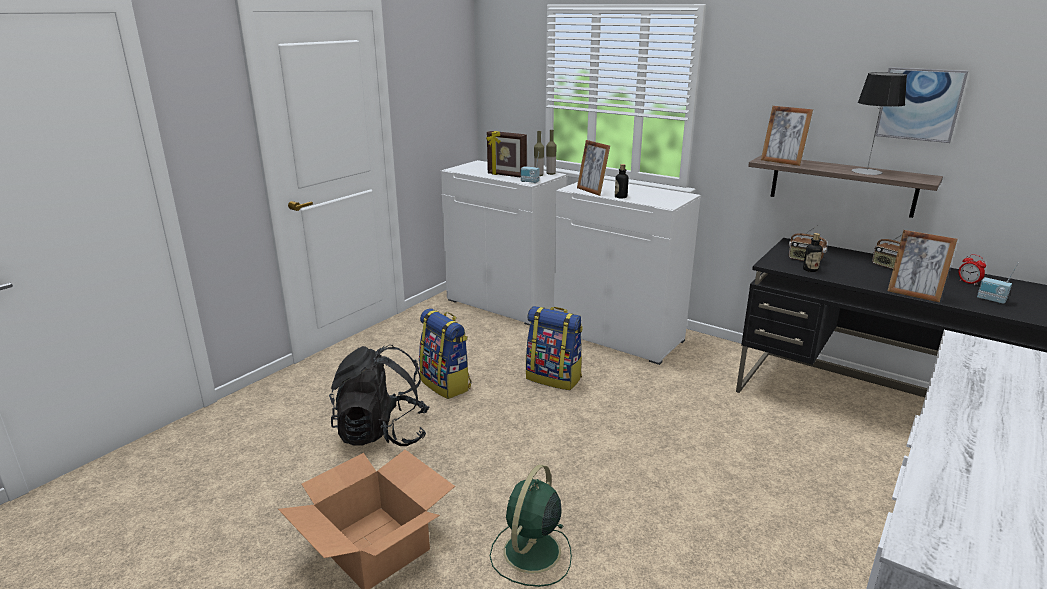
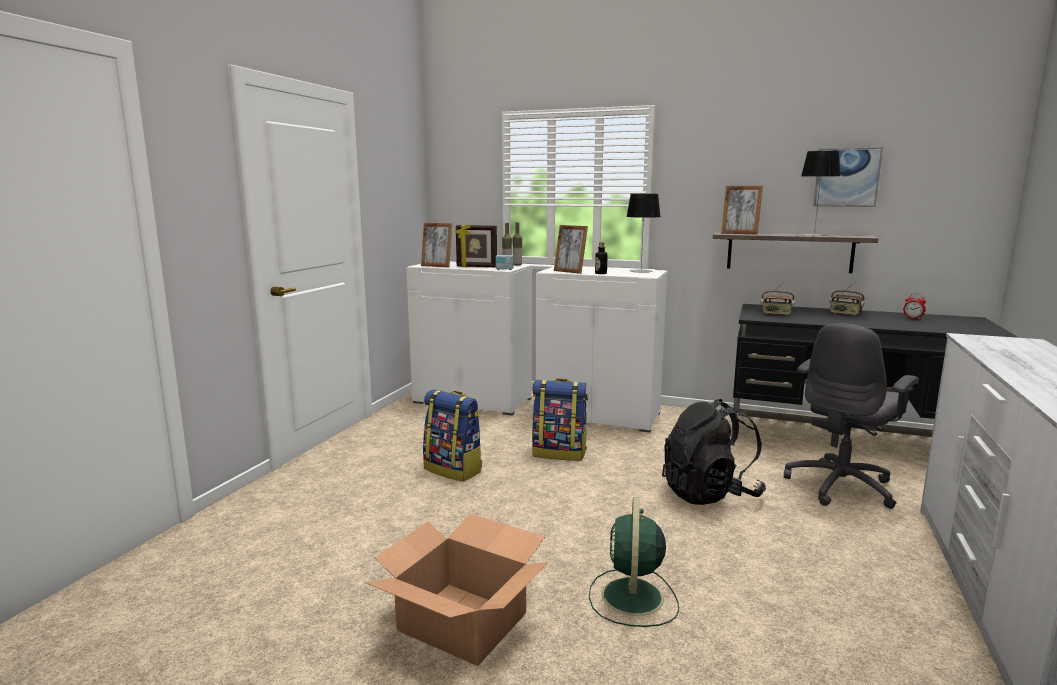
camera: 15 degrees left, 10 degrees down
black backpack [329,345,429,446] -> black backpack moved to [662,399,766,505]
bottle [803,233,822,272] -> none
picture frame [888,230,958,302] -> picture frame moved to [421,223,452,267]
radio [977,262,1019,304] -> none
none -> table lamp [626,194,660,273]
none -> grey office chair [784,323,919,509]

